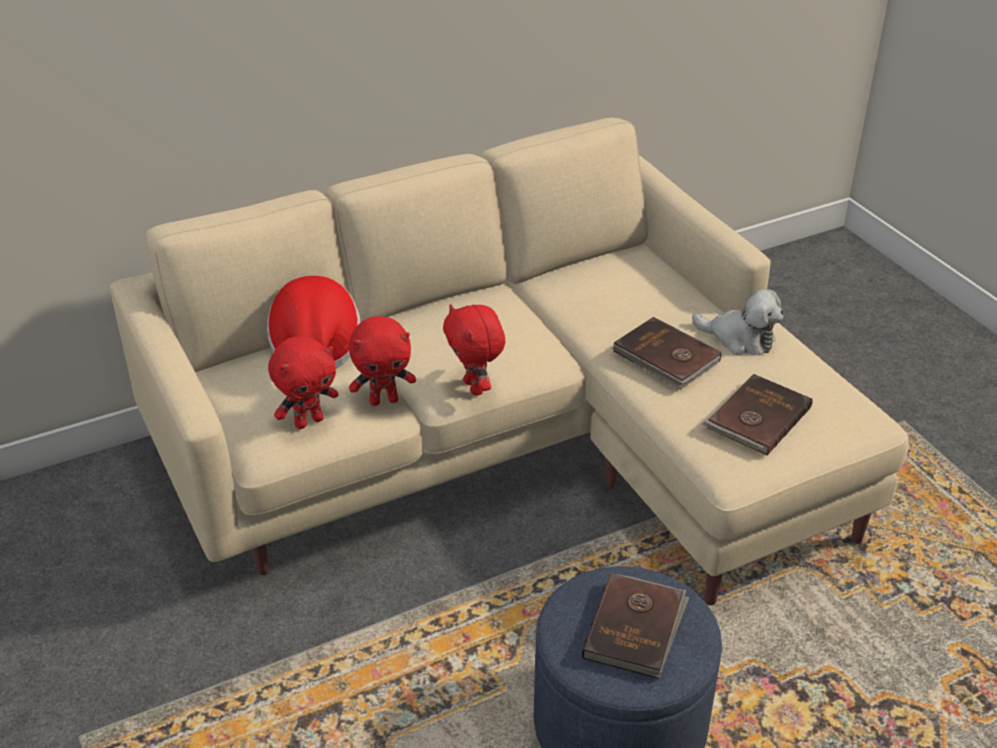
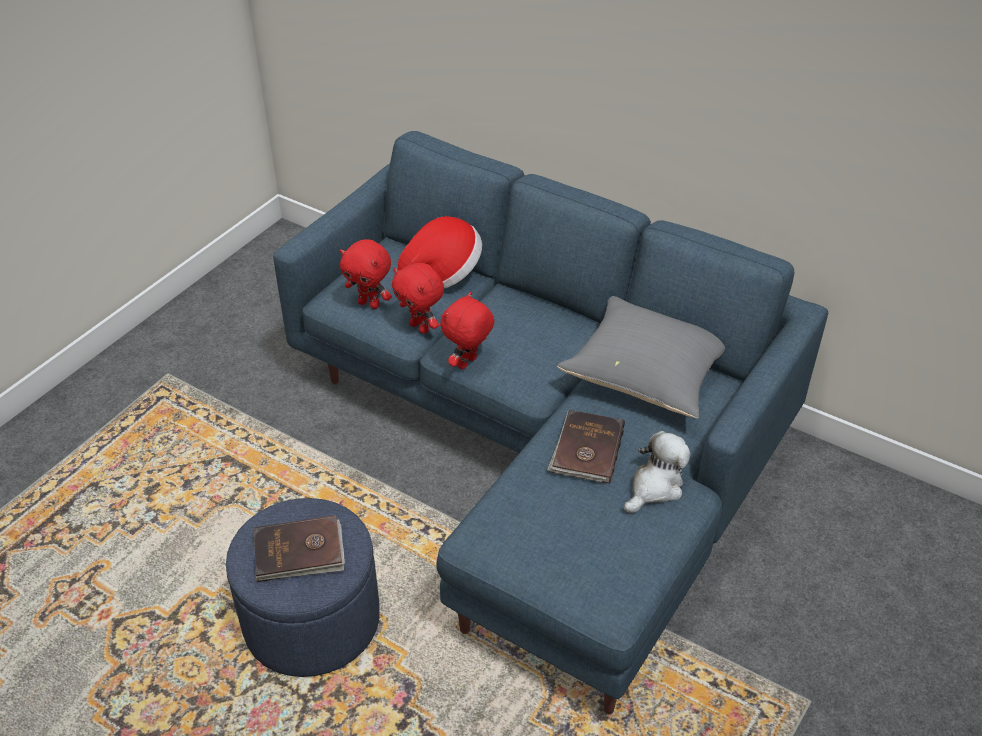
camera: 60 degrees right, 5 degrees up
beige sofa [110,118,909,606] -> blue sofa [273,131,828,714]
plush toy [692,289,784,356] -> plush toy turned 135 degrees counterclockwise [624,431,690,513]
brown book [702,374,813,456] -> none
none -> grey pillow [557,296,725,419]

